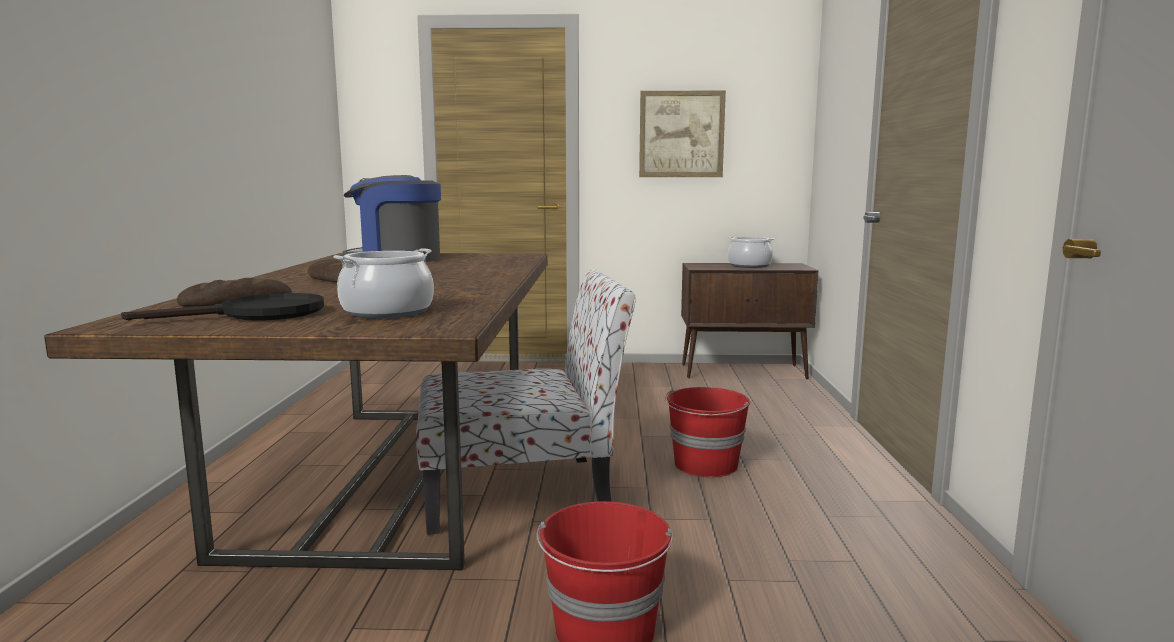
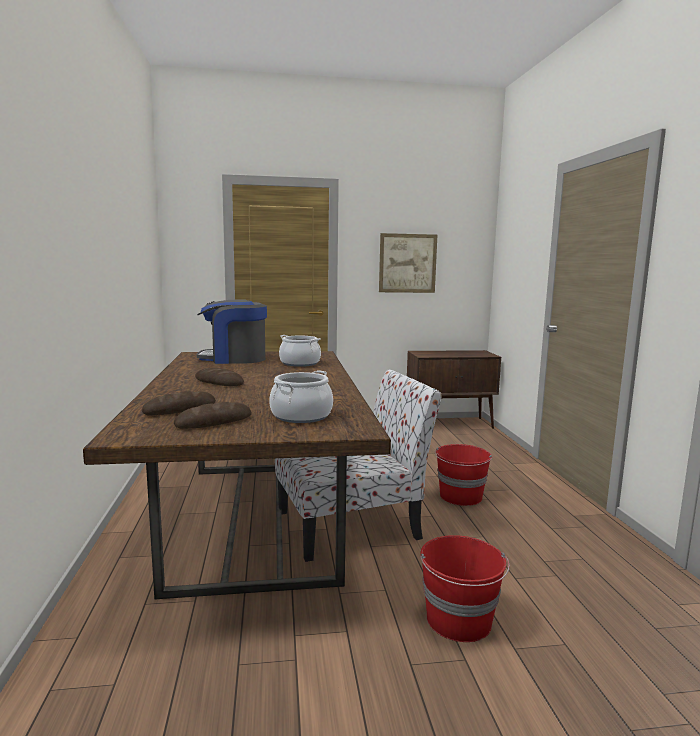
camera: 10 degrees left, 0 degrees up
black frying pan [121,293,324,320] -> bread [174,402,252,429]
cooking pot [728,236,774,268] -> cooking pot moved to [279,335,321,367]

